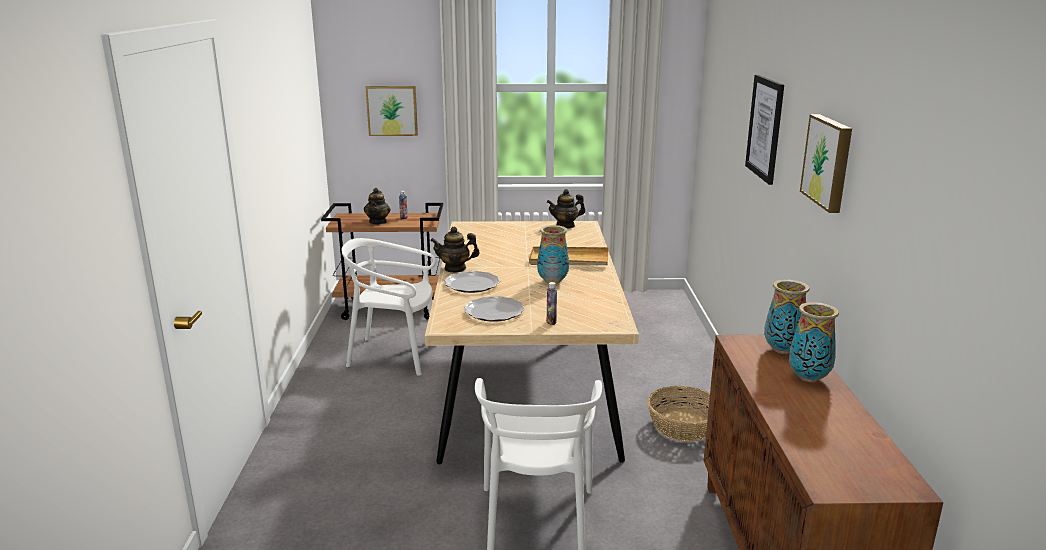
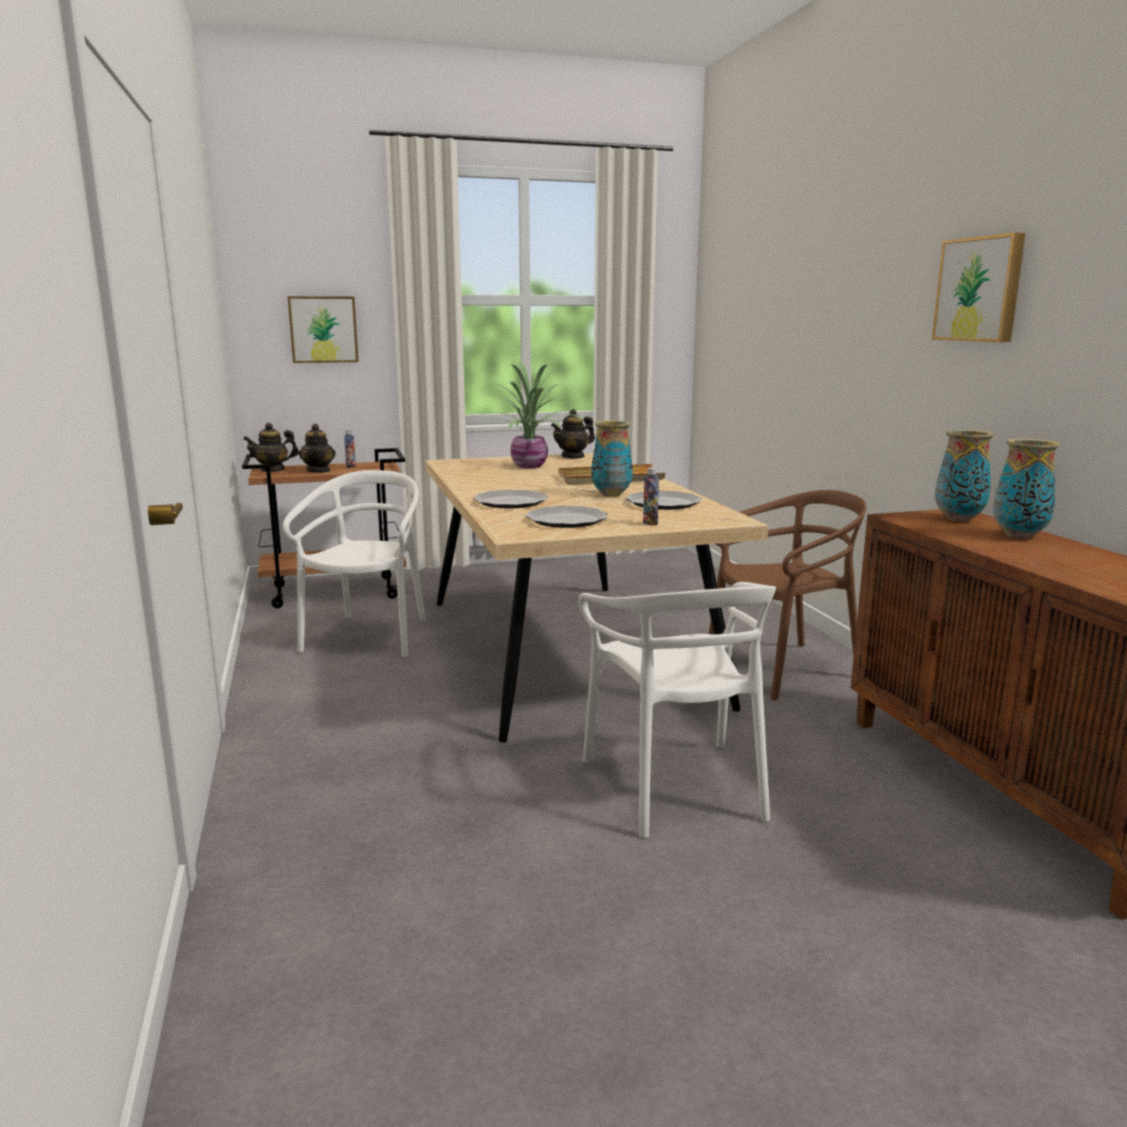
camera: 15 degrees left, 5 degrees down
white chair [342,238,436,376] -> white chair turned 105 degrees clockwise [283,470,426,658]
teapot [430,227,480,273] -> teapot moved to [243,423,299,472]
basket [647,386,710,442] -> brown chair [709,490,866,701]
picture [745,75,784,185] -> none
none -> potted plant [479,362,584,468]
none -> plate [626,491,702,510]

